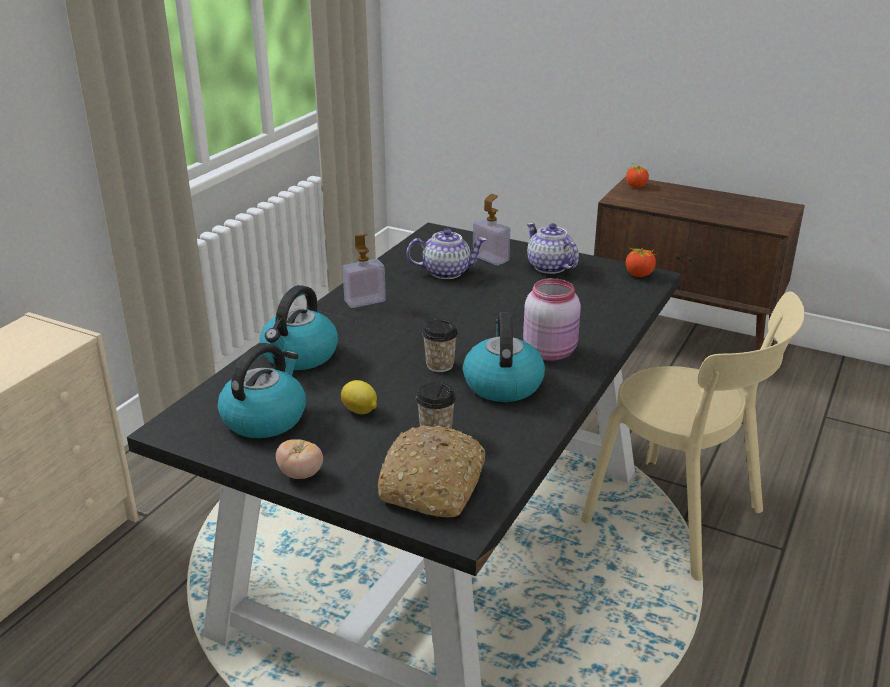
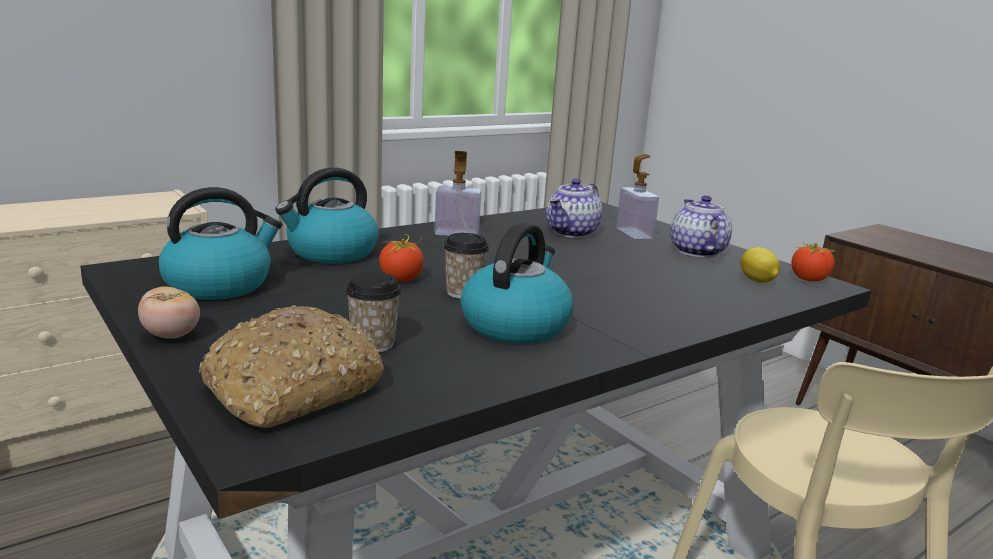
camera: 25 degrees right, 10 degrees down
lemon [341,380,377,414] -> lemon moved to [740,247,780,283]
teapot [407,229,487,279] -> teapot turned 105 degrees clockwise [546,178,602,238]
pink jar [523,278,581,361] -> none
tomato [626,163,649,188] -> tomato moved to [379,234,424,281]

